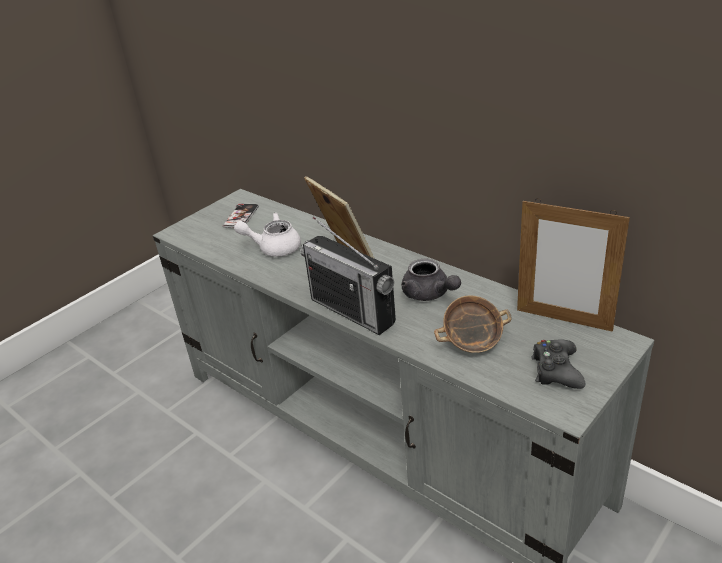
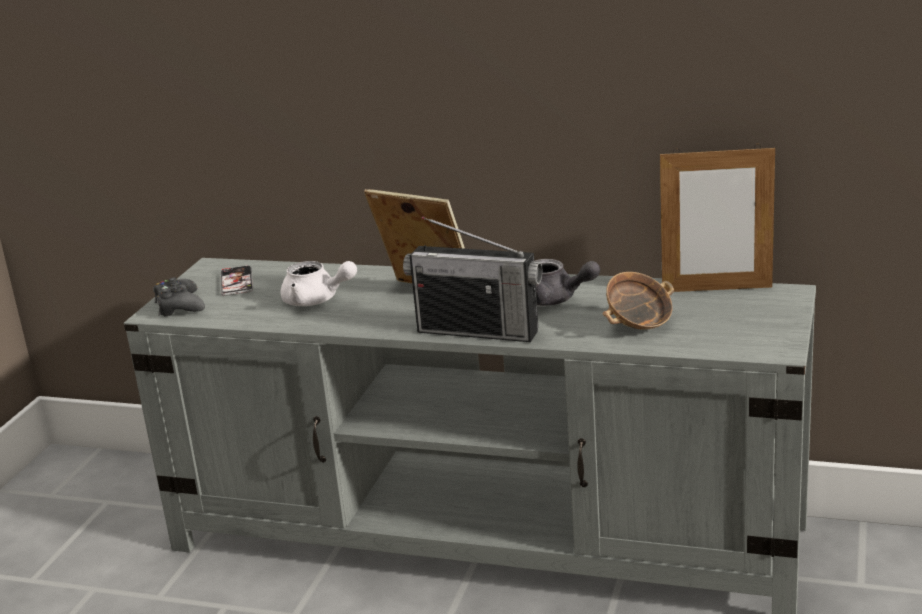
camera: 25 degrees left, 10 degrees down
white teapot [234,213,301,257] -> white teapot turned 135 degrees counterclockwise [280,261,357,306]
black game controller [531,339,585,389] -> black game controller moved to [153,277,205,317]

